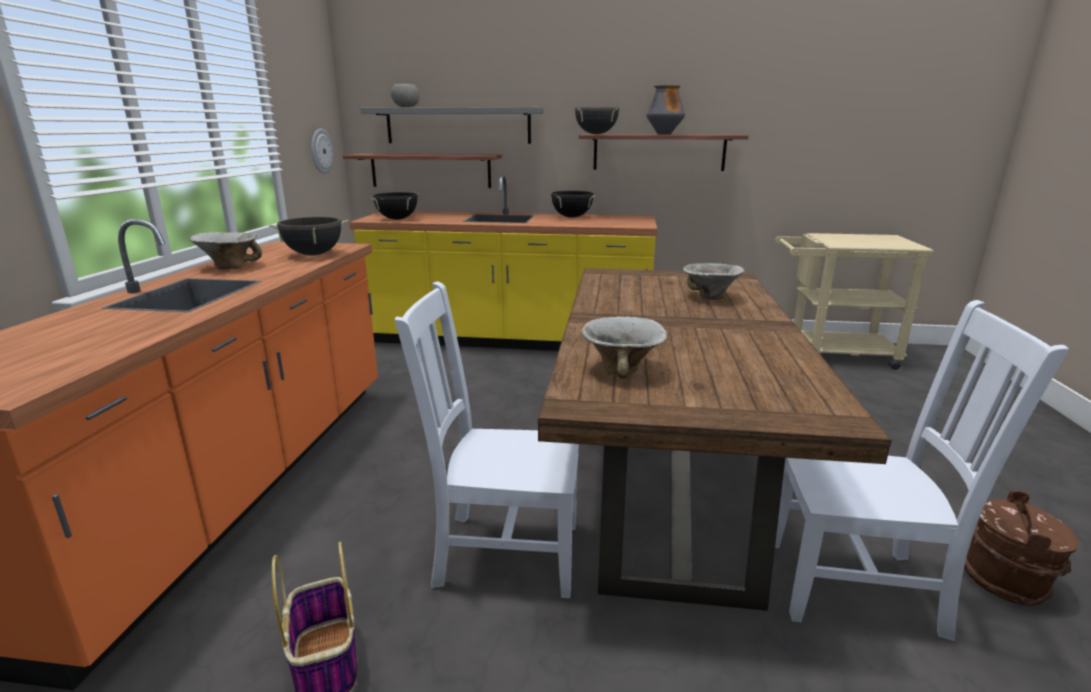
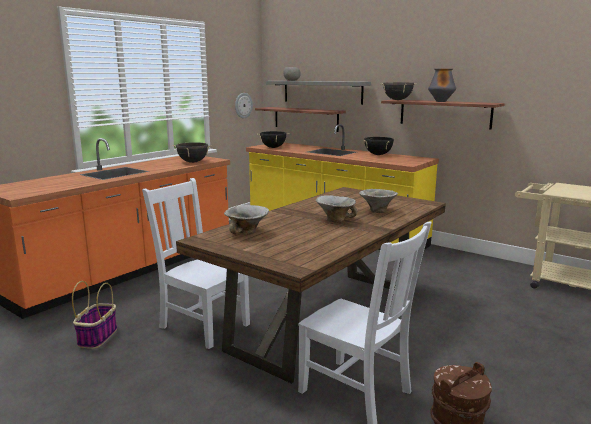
camera: 30 degrees right, 5 degrees down
bowl [189,232,262,270] -> bowl moved to [316,195,357,222]

